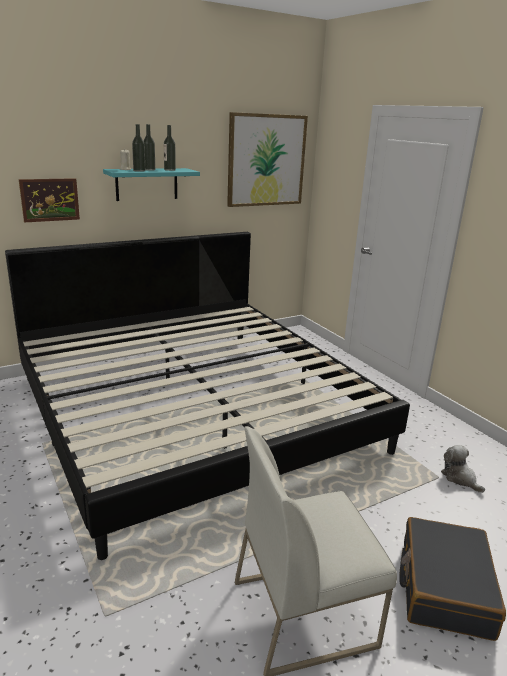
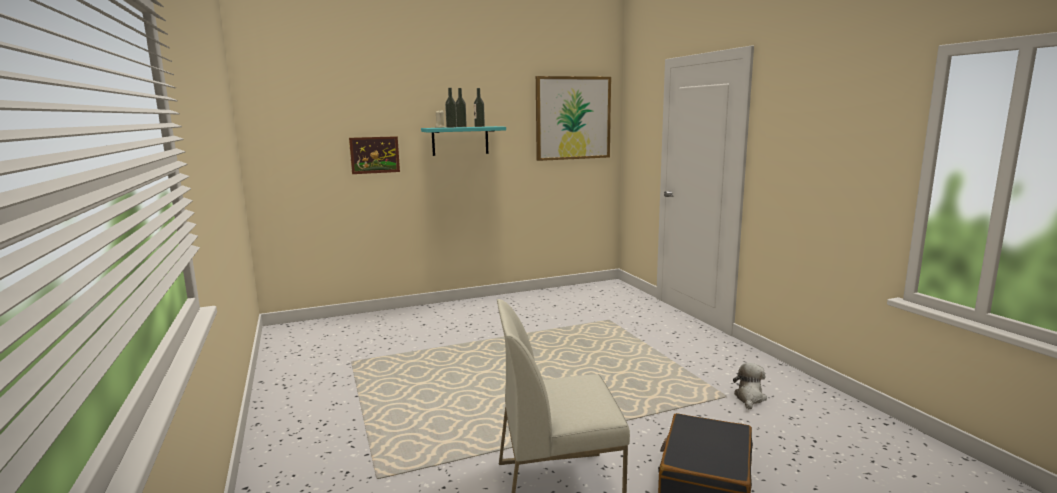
camera: 10 degrees right, 10 degrees down
bed [5,232,410,560] -> none
plush toy [441,445,485,493] -> plush toy turned 45 degrees clockwise [733,363,767,410]

